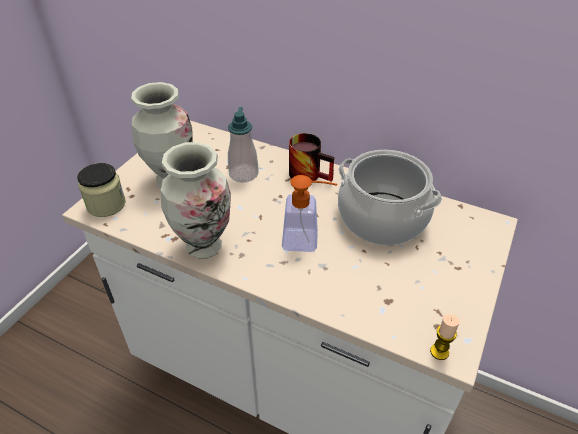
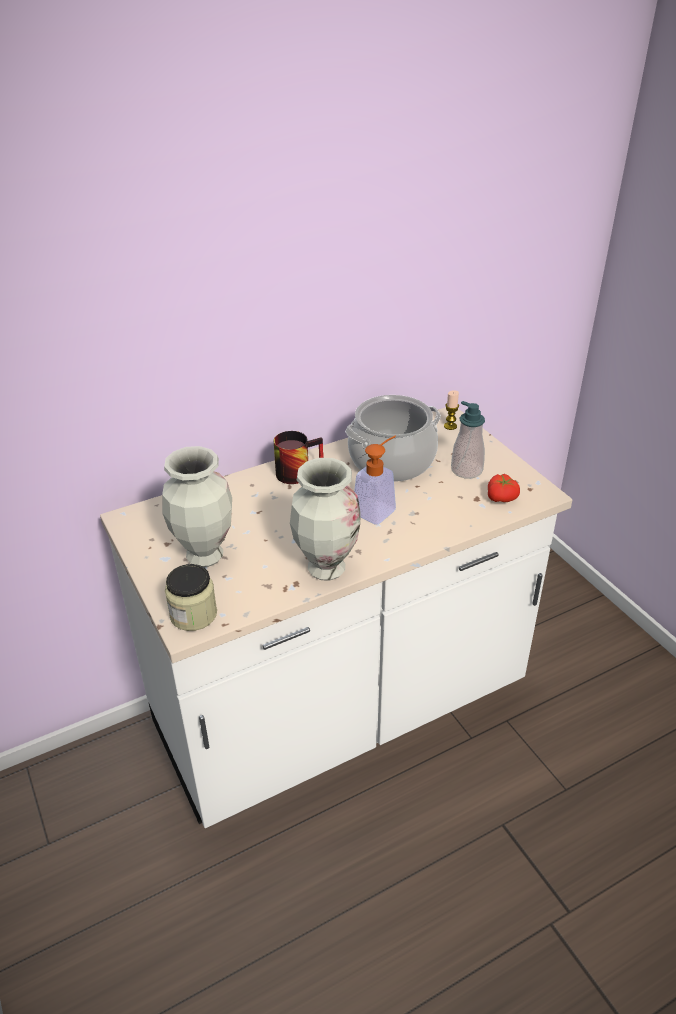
camera: 55 degrees left, 5 degrees down
soap dispenser [228,107,259,183] -> soap dispenser moved to [451,401,485,479]
candle [430,314,460,360] -> candle moved to [444,390,459,430]
none -> tomato [488,474,520,502]

